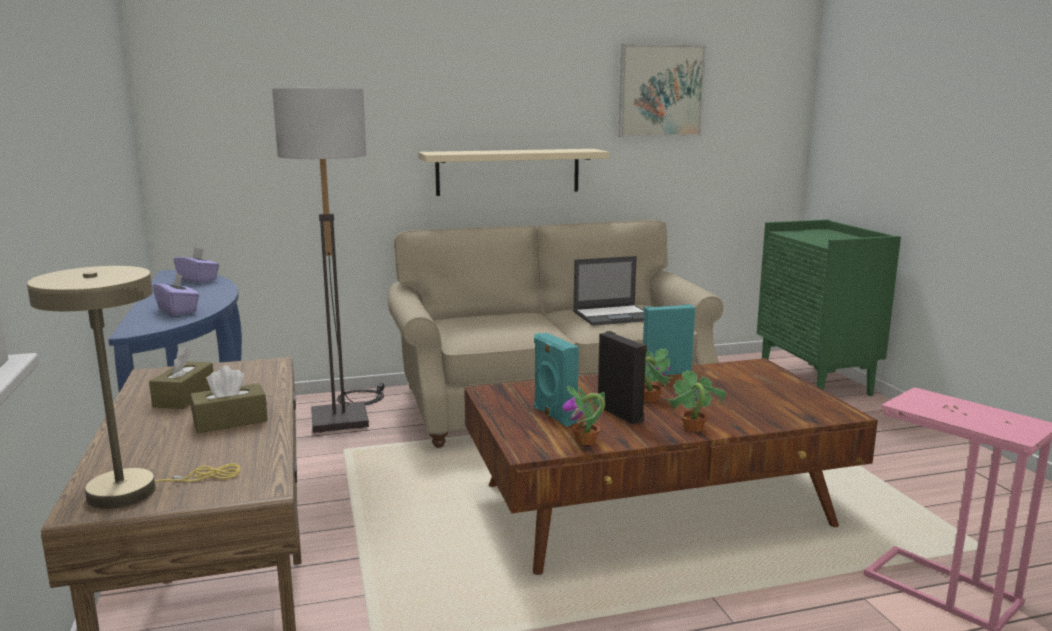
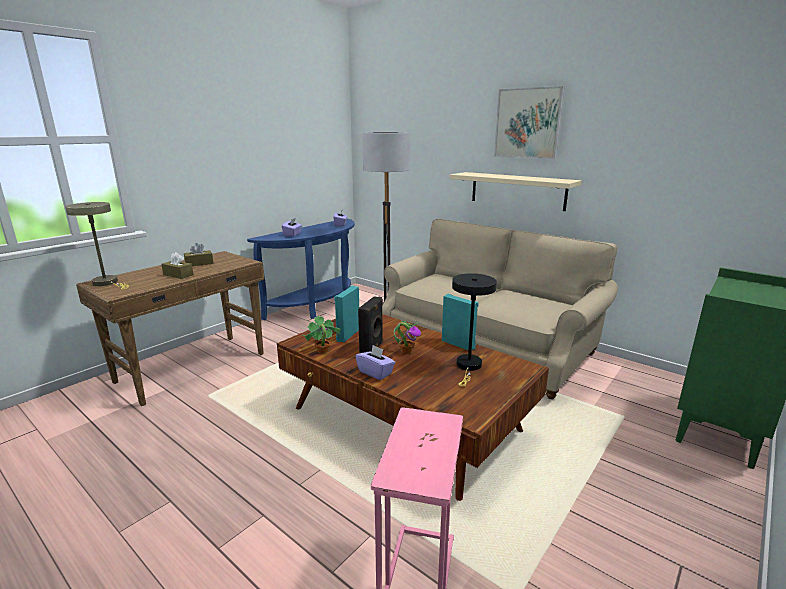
camera: 55 degrees right, 5 degrees up
laptop [573,256,644,326] -> none
picture [618,44,706,137] -> picture moved to [494,86,565,159]
potted plant [665,370,726,431] -> purple tissue box [355,345,395,380]
none -> black table lamp [452,273,497,386]

